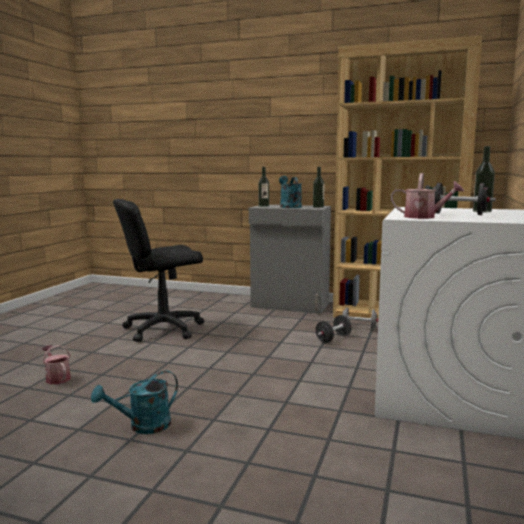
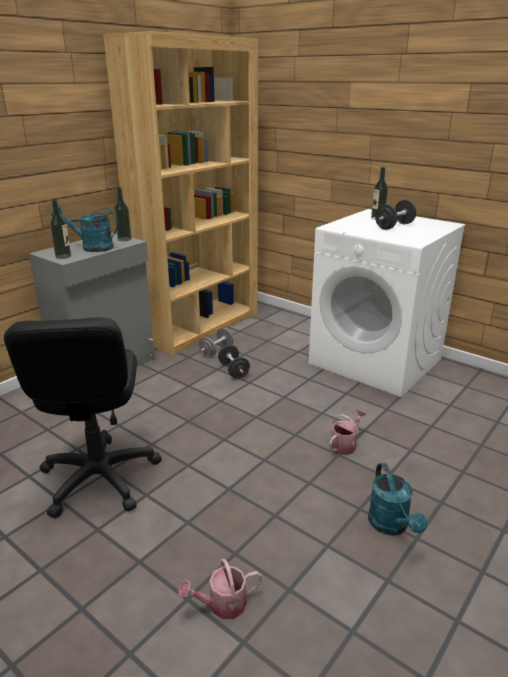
camera: 70 degrees left, 15 degrees up
watering can [391,173,464,219] -> watering can moved to [329,409,367,455]

